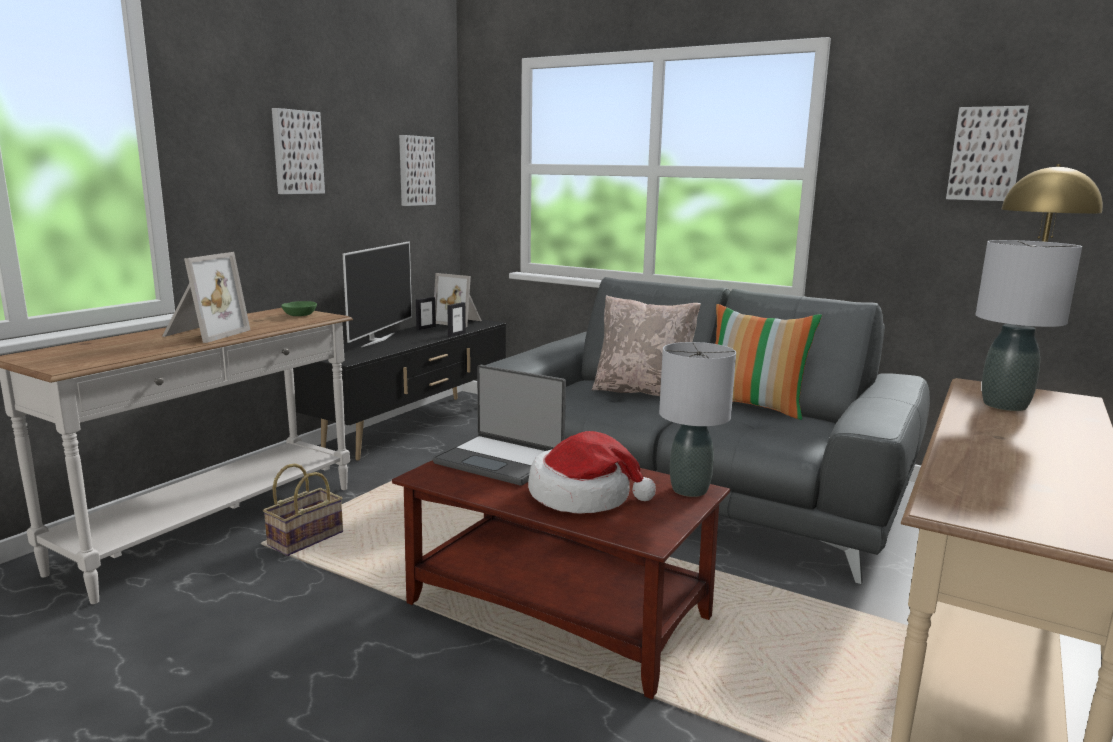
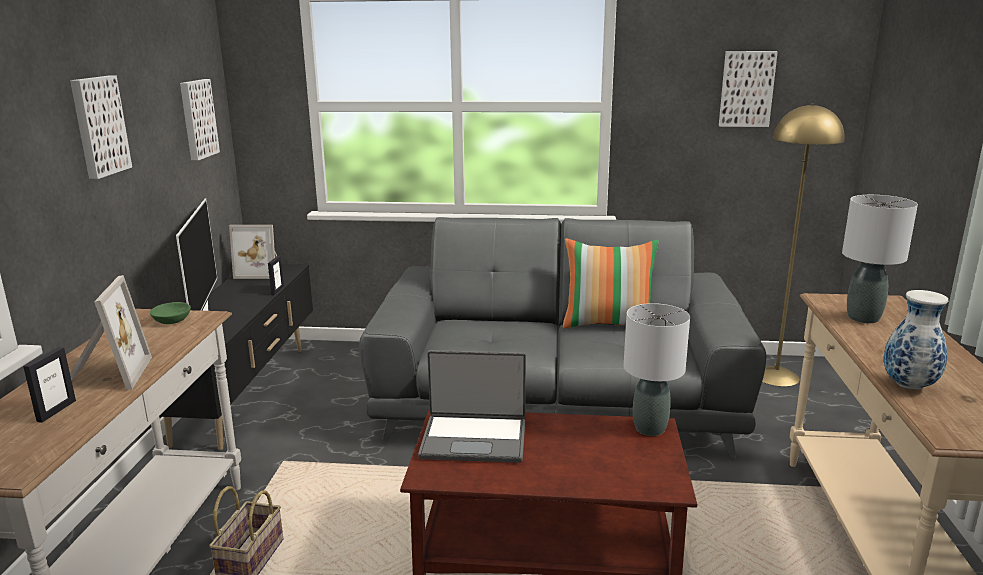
camera: 25 degrees left, 5 degrees up
picture frame [416,297,436,330] -> picture frame moved to [23,347,76,423]
hat [528,431,656,514] -> none
beige pillow [592,295,701,396] -> none
none -> vase [884,290,949,390]

